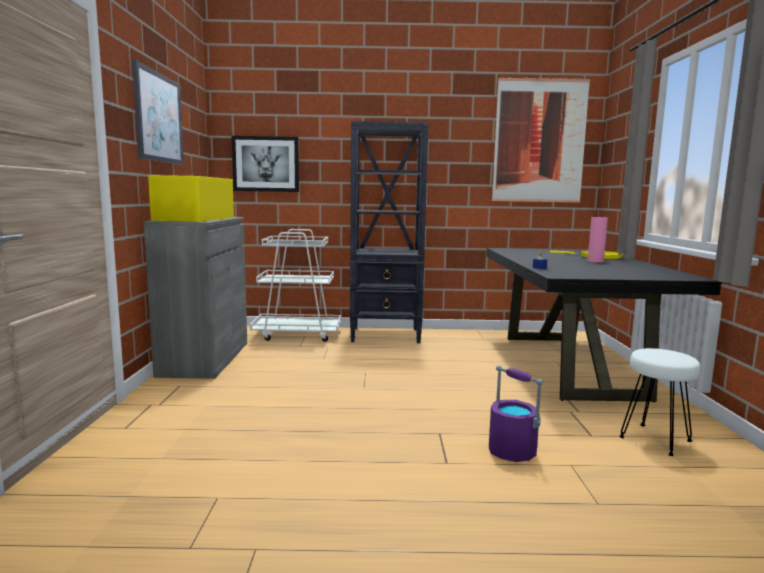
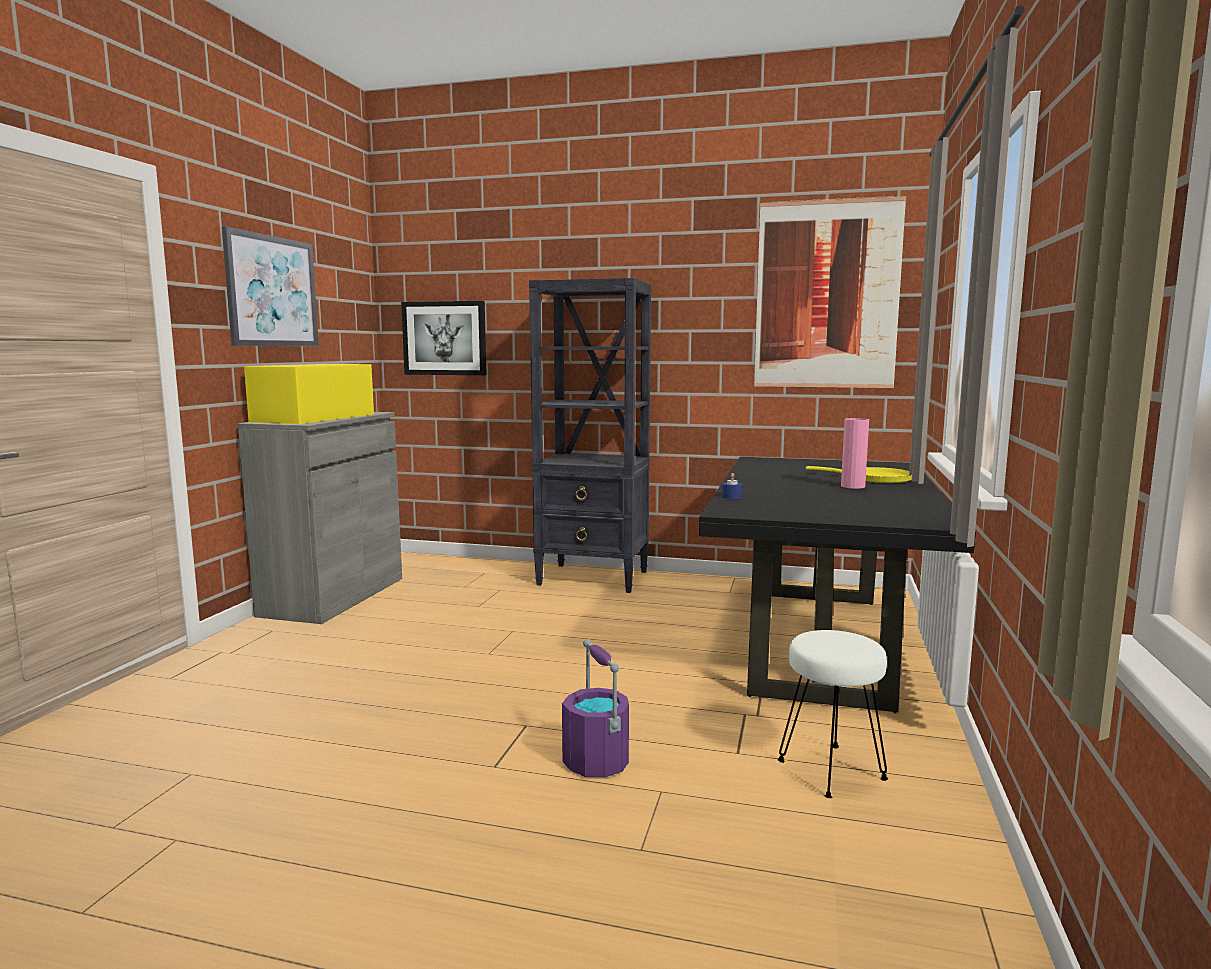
camera: 15 degrees right, 0 degrees up
white cart [250,229,341,342] -> none

